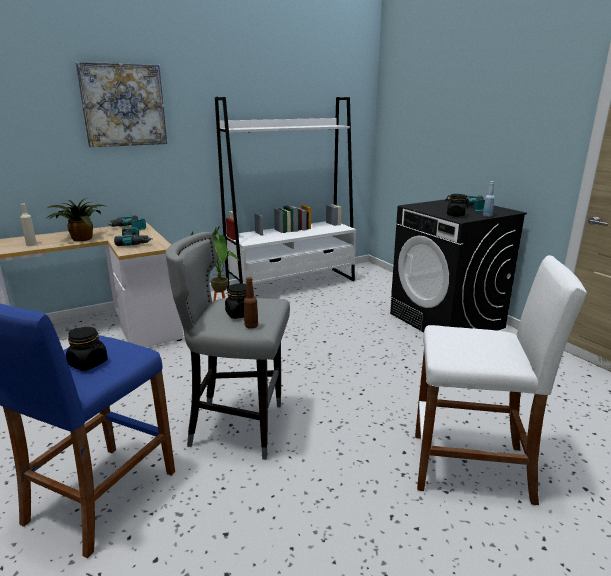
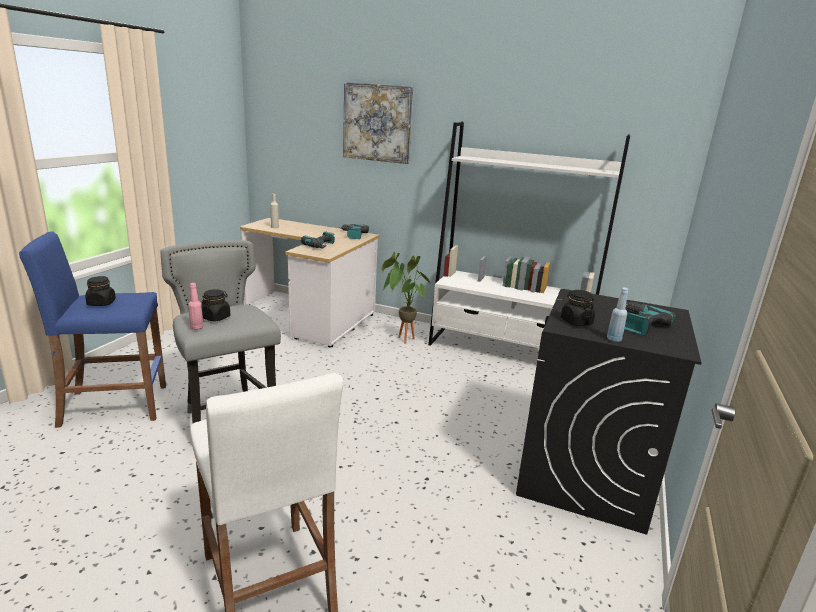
camera: 50 degrees right, 0 degrees up
potted plant [45,198,107,241] -> none
brown bottle [244,277,258,329] -> pink bottle [188,283,203,330]

